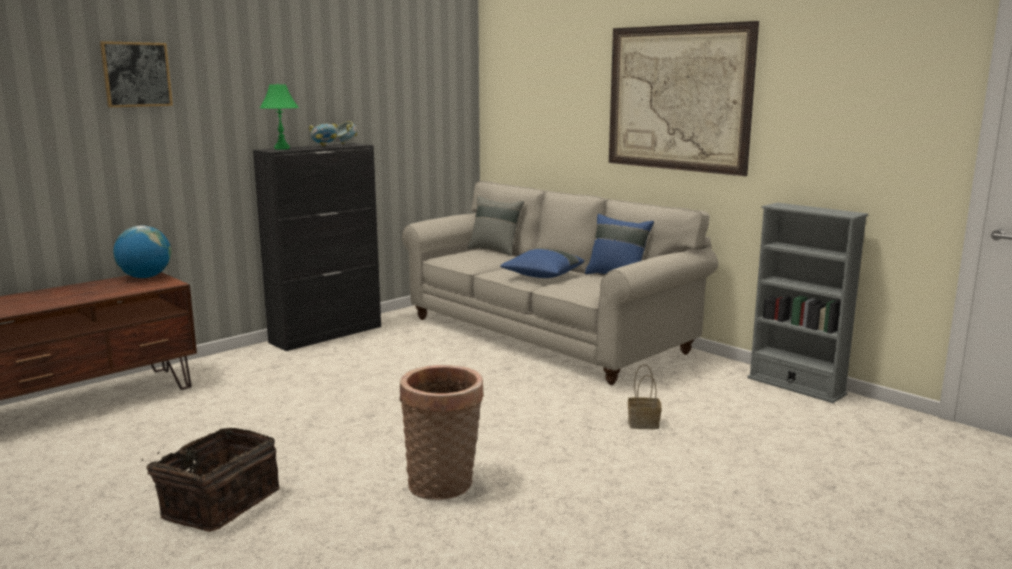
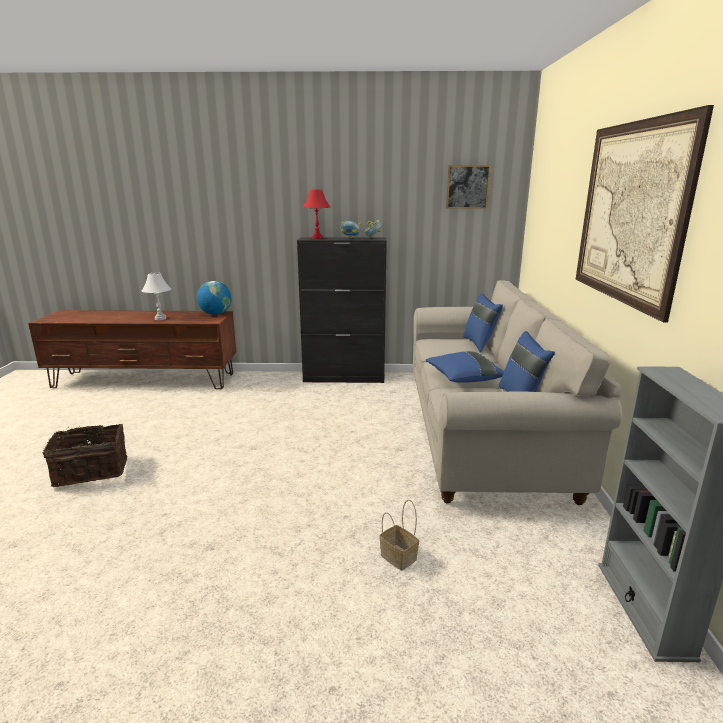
camera: 45 degrees right, 5 degrees up
picture [100,41,173,107] -> picture moved to [446,165,491,209]
green table lamp [260,84,299,150] -> red table lamp [302,189,331,239]
basket [399,365,484,500] -> none
grey pillow [468,196,524,256] -> blue pillow [463,293,503,352]
none -> white table lamp [142,273,171,320]

